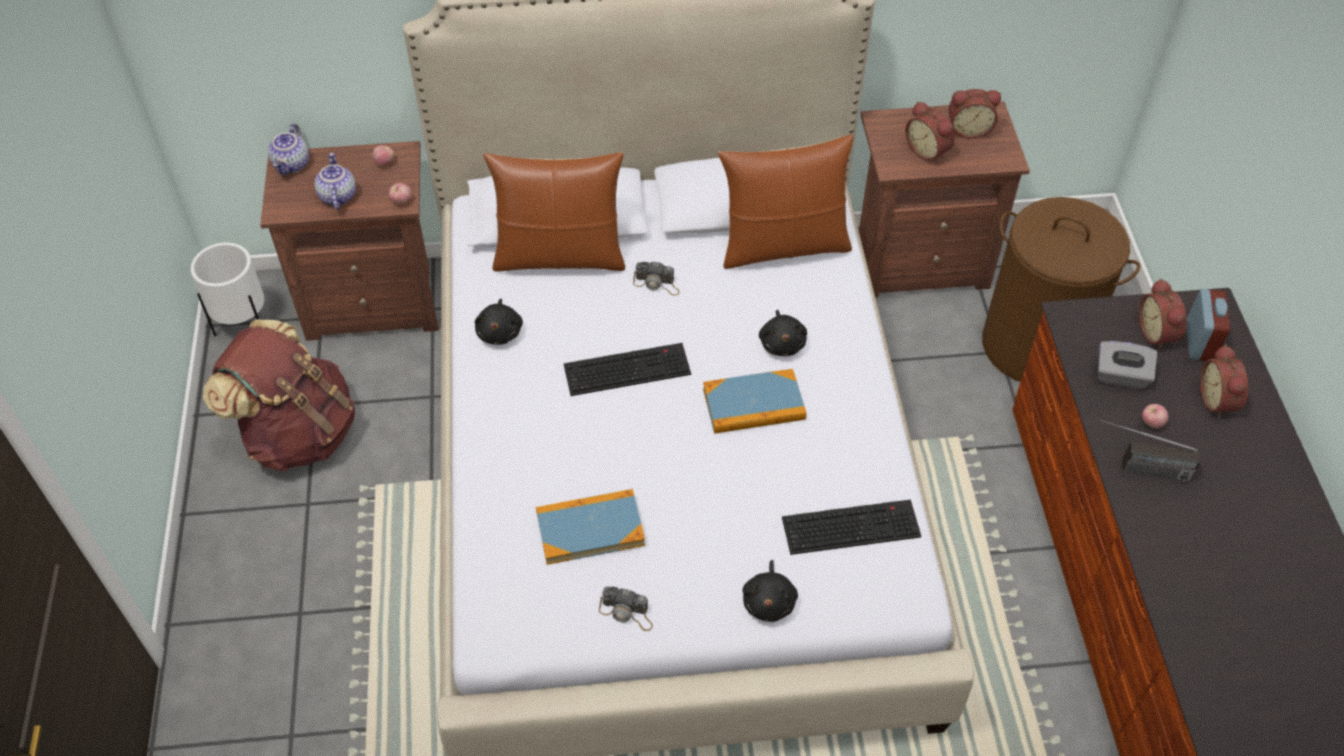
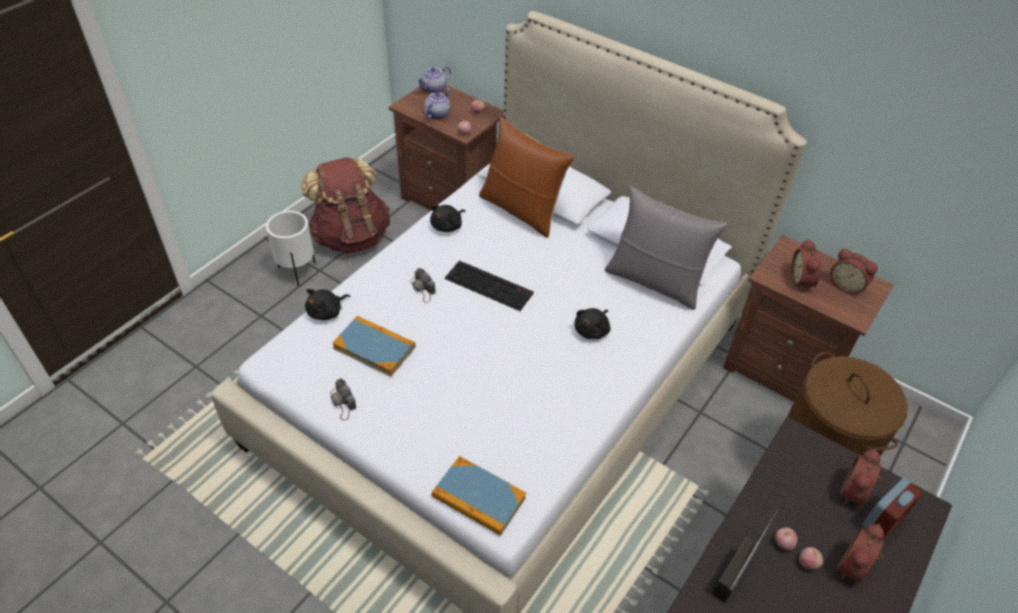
camera: 40 degrees right, 5 degrees down
white planter [191,243,264,336] -> white planter moved to [266,211,315,286]
camera [633,261,680,296] -> camera moved to [410,268,436,303]
book [703,369,806,434] -> book moved to [432,456,526,536]
brown pillow [718,134,854,269] -> grey pillow [605,186,727,310]
black plush toy [743,560,798,622] -> black plush toy moved to [305,289,350,320]
keyboard [782,500,921,555] -> none
grey tissue box [1098,341,1157,389] -> none
radio [1100,420,1200,483] -> radio turned 75 degrees clockwise [712,509,778,603]
none -> apple [799,547,823,570]

